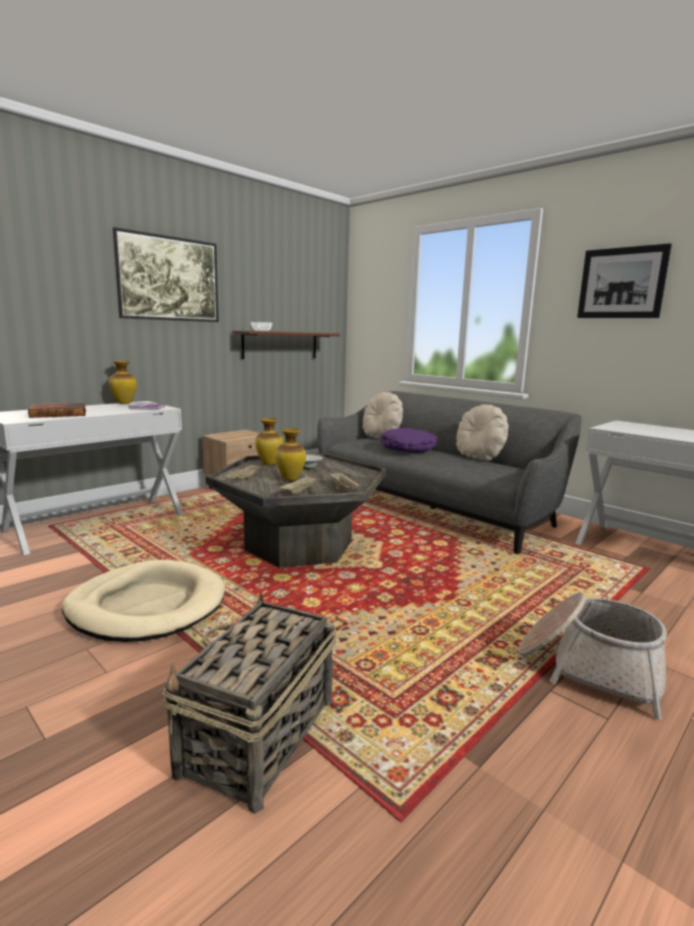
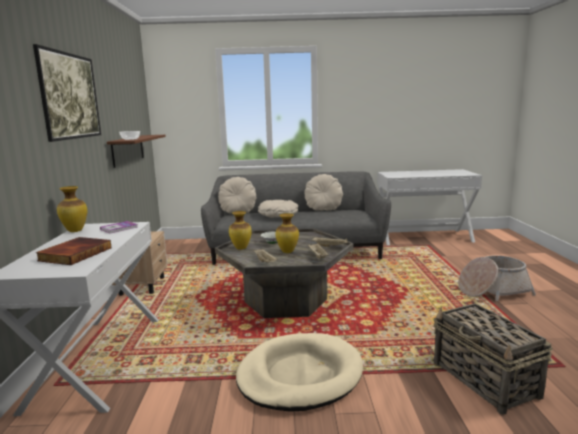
camera: 45 degrees left, 0 degrees up
purple pillow [380,428,437,453] -> beige pillow [258,200,298,218]
picture [577,243,672,318] -> none

